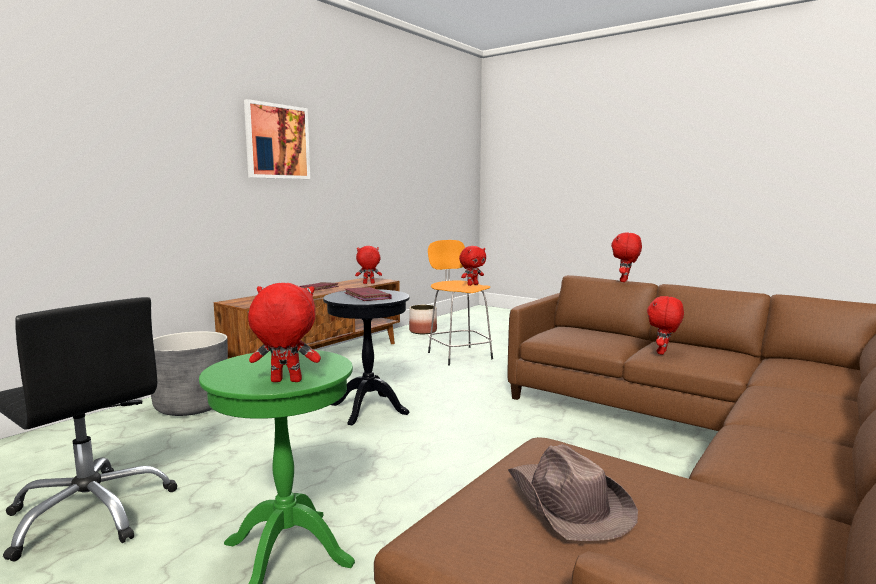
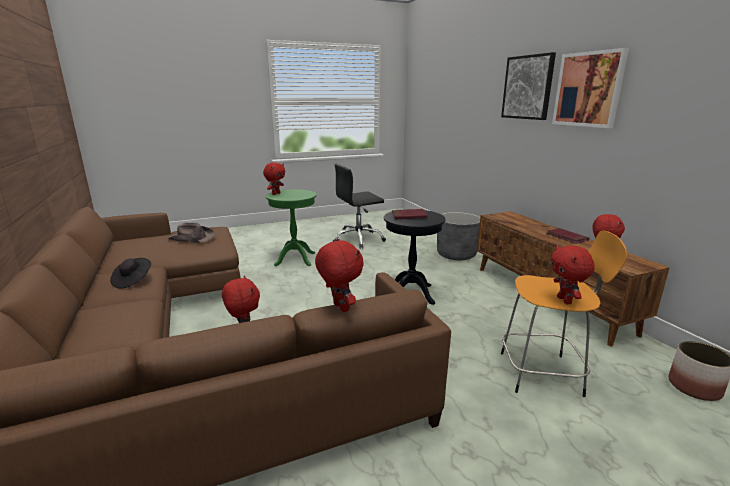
camera: 120 degrees right, 10 degrees up
none -> black hat [110,258,151,288]
none -> picture [501,52,556,120]

